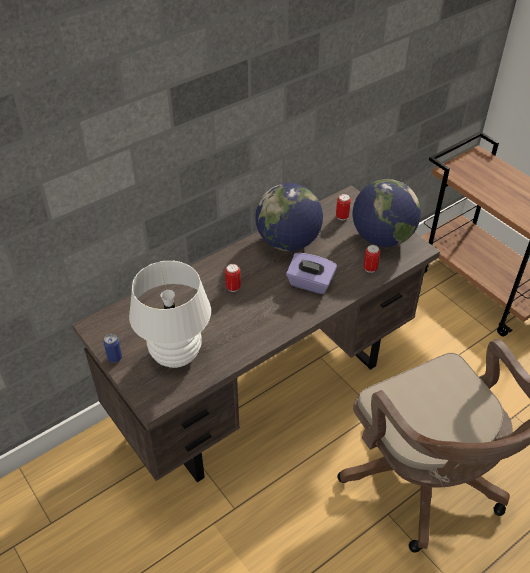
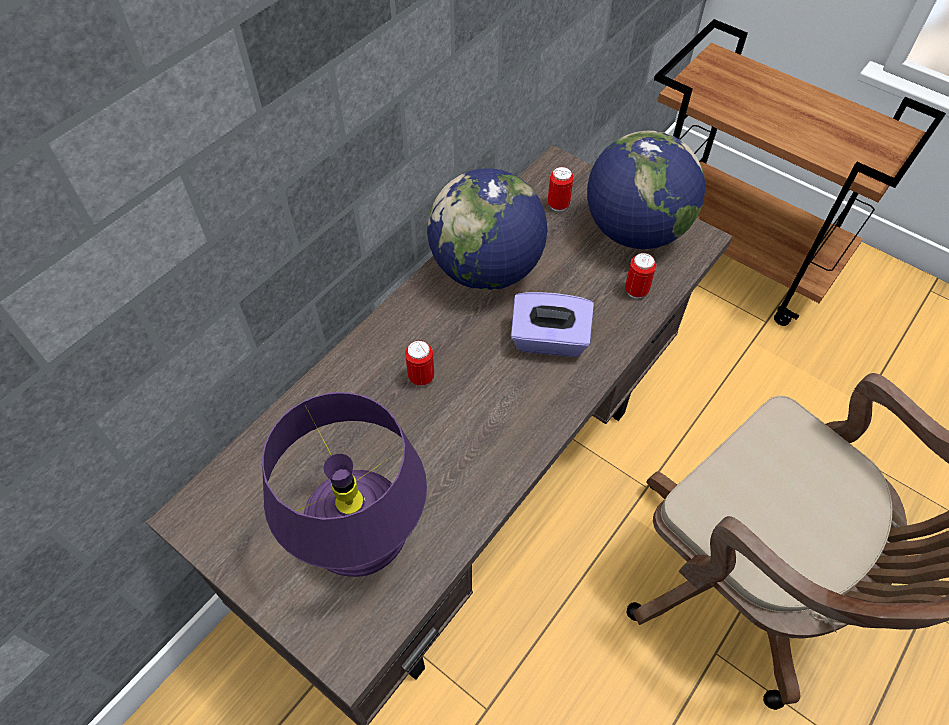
camera: 15 degrees left, 10 degrees up
can [103,334,122,363] -> none
white table lamp [129,261,211,368] -> purple table lamp [261,392,427,577]

